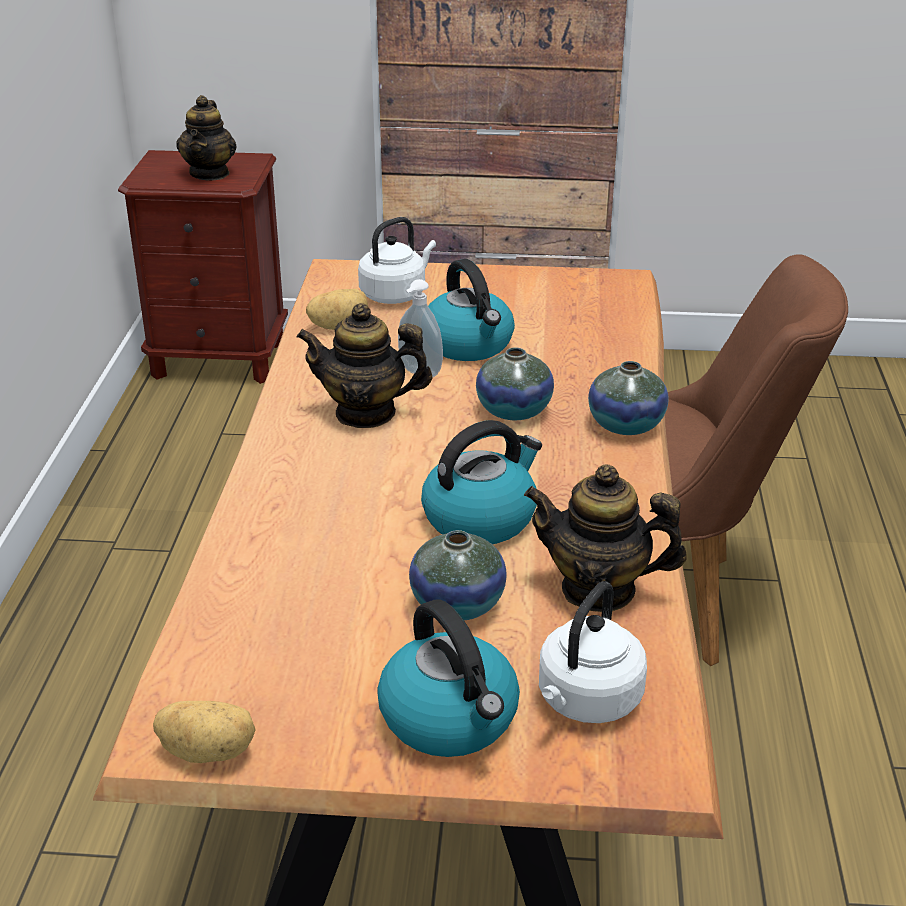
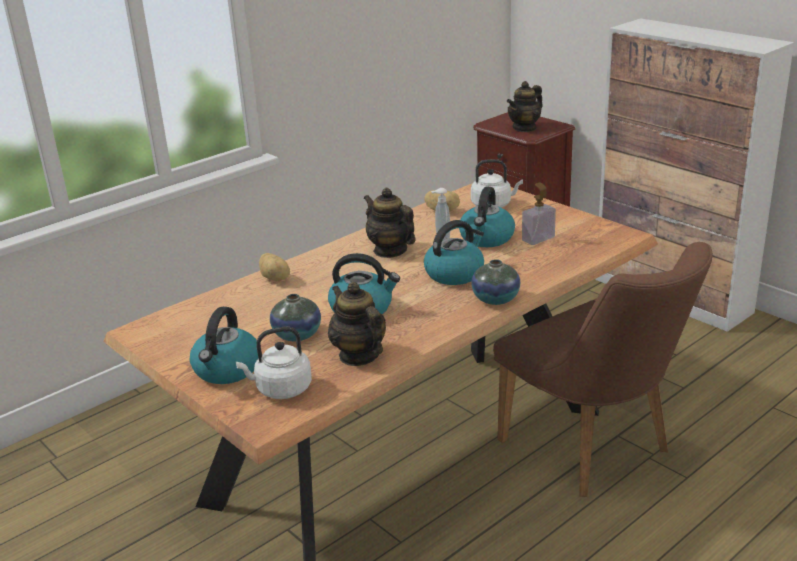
camera: 45 degrees right, 5 degrees down
potato [153,701,256,763] -> potato moved to [259,253,290,281]
vase [476,347,554,420] -> kettle [424,220,484,285]
none -> soap dispenser [522,182,556,245]

